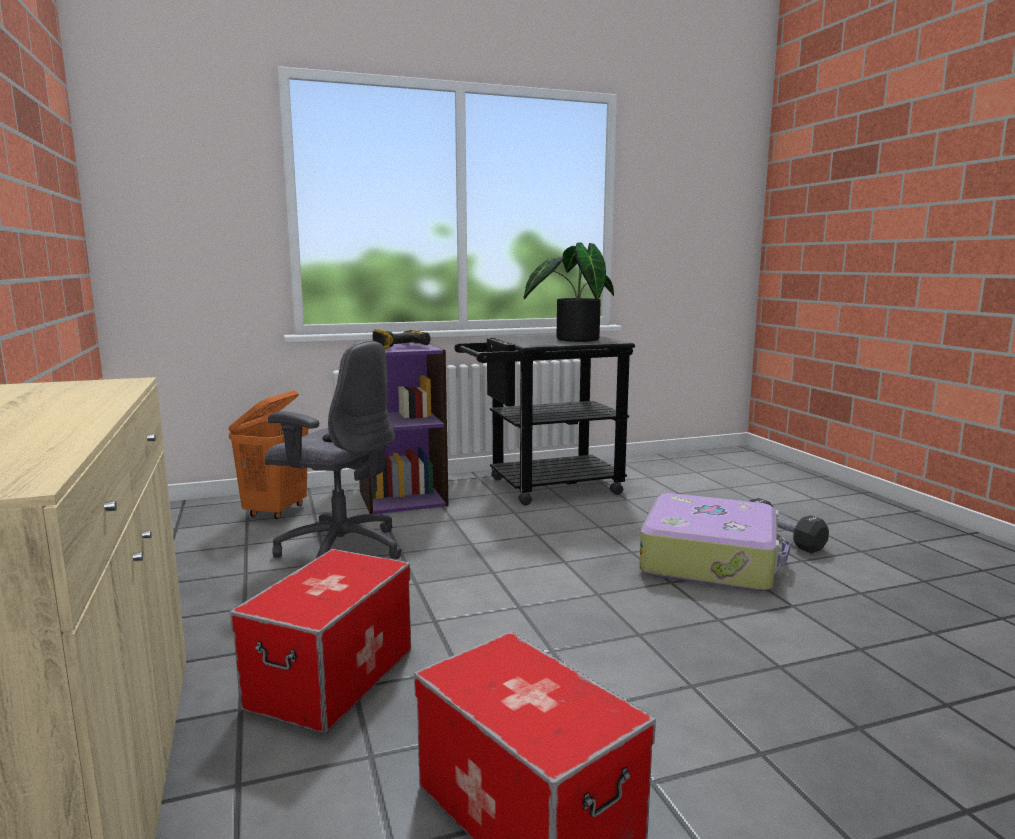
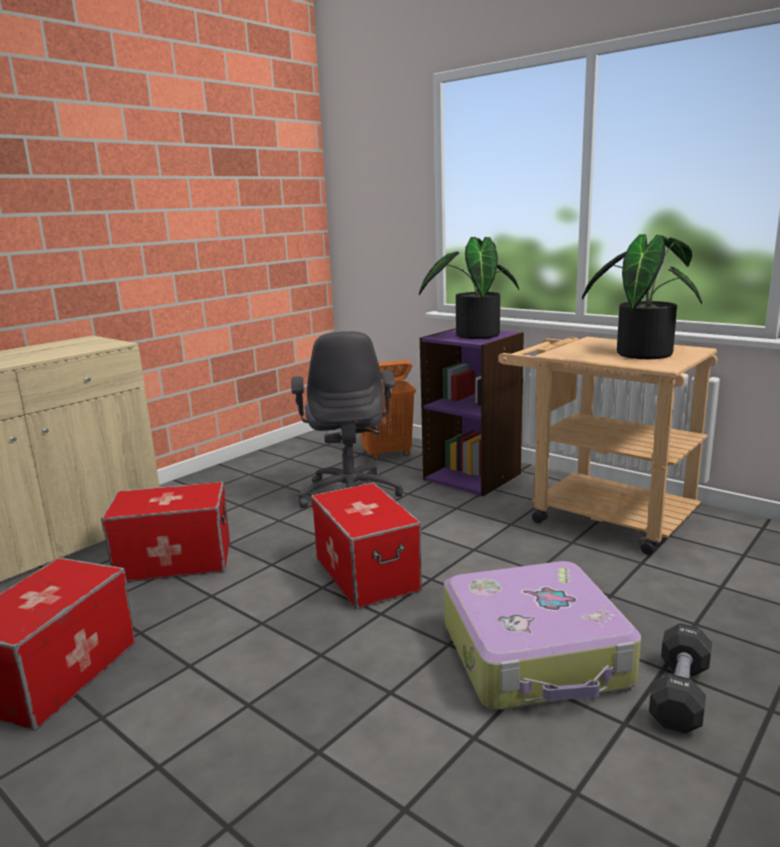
camera: 60 degrees right, 5 degrees up
power drill [373,329,431,350] -> potted plant [419,237,519,339]
black cart [454,335,635,506] -> beige cart [498,337,717,555]
none -> storage box [311,483,422,609]

